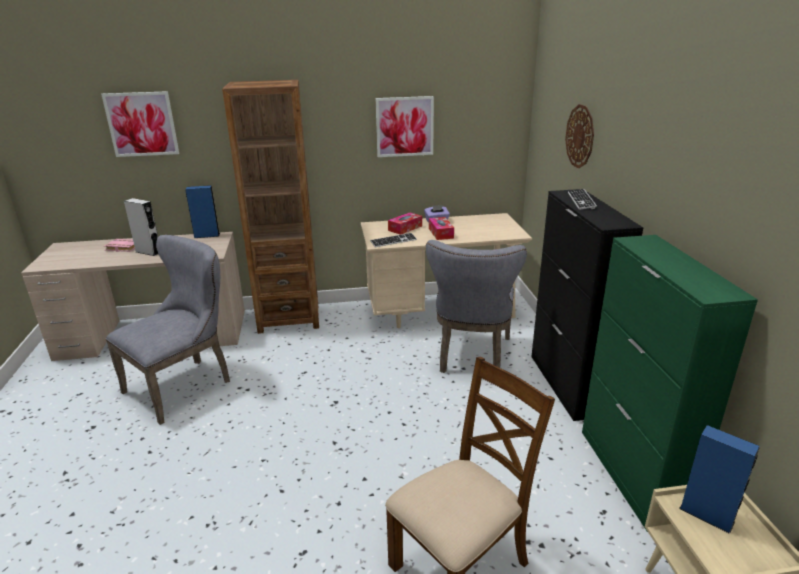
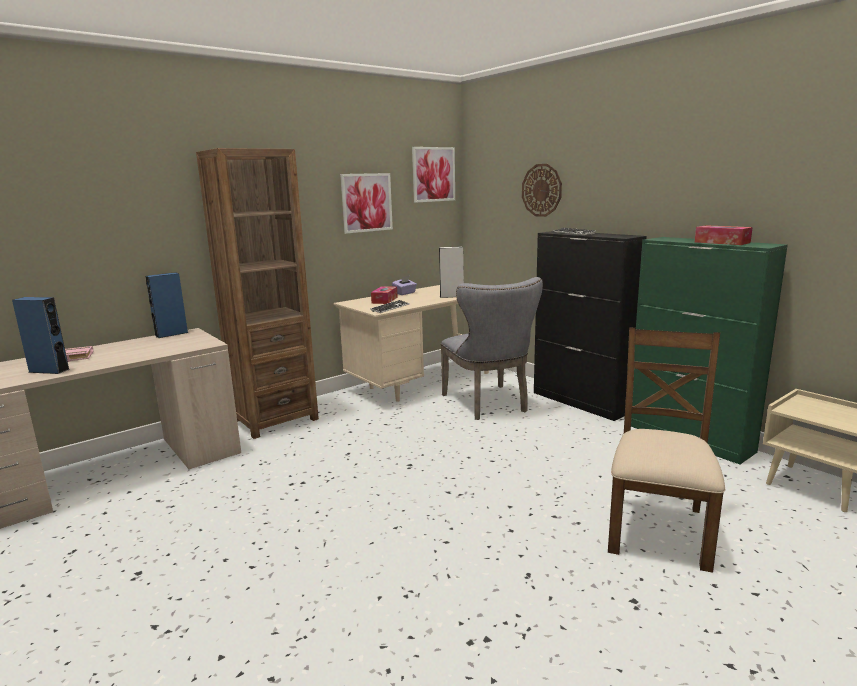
camera: 30 degrees left, 10 degrees down
picture [101,91,179,157] -> picture moved to [412,147,455,203]
grey chair [106,235,230,425] -> none
grey speaker [124,198,158,256] -> grey speaker moved to [439,246,464,298]
tissue box [429,217,454,240] -> tissue box moved to [695,225,753,245]
blue speaker [679,425,760,534] -> blue speaker moved to [12,297,70,374]

